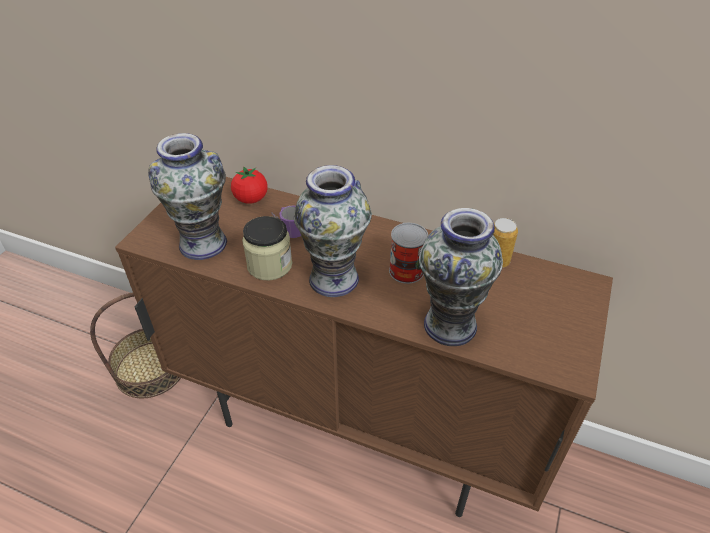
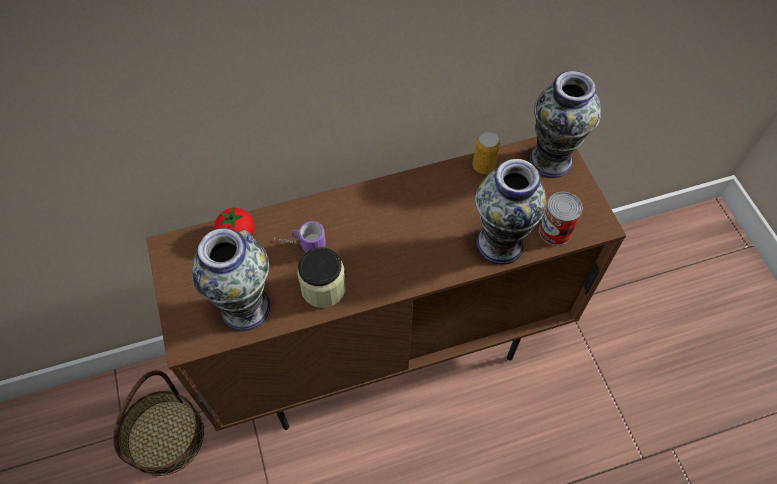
camera: 40 degrees left, 15 degrees up
vase [294,165,372,297] -> vase moved to [529,71,601,178]
can [389,223,428,284] -> can moved to [539,192,583,245]

